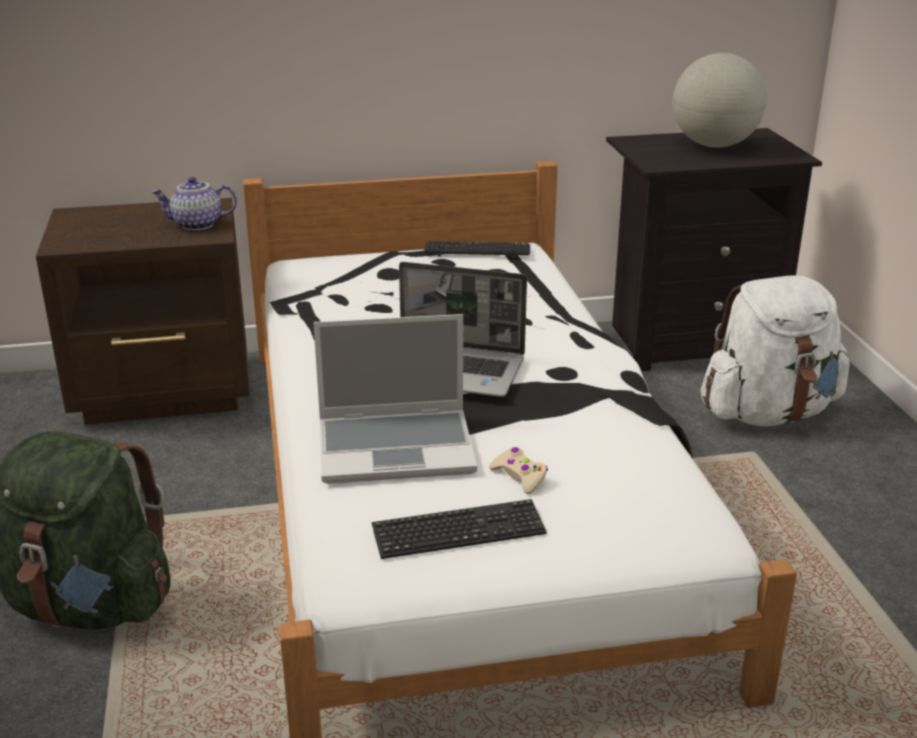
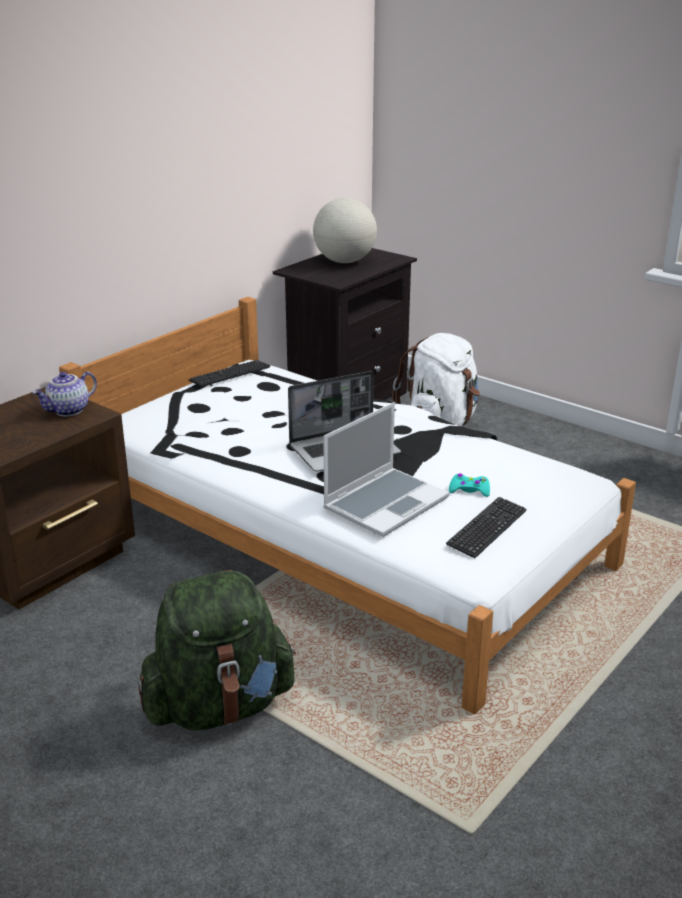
camera: 40 degrees left, 0 degrees up
beige game controller [489,447,548,494] -> turquoise game controller [449,473,490,497]

